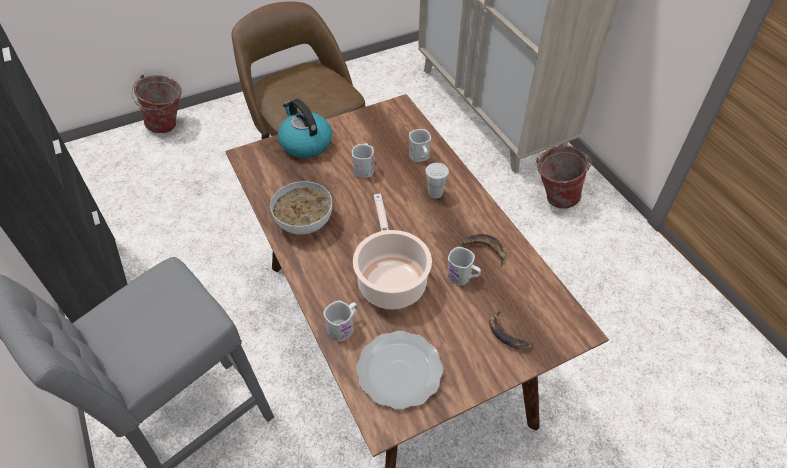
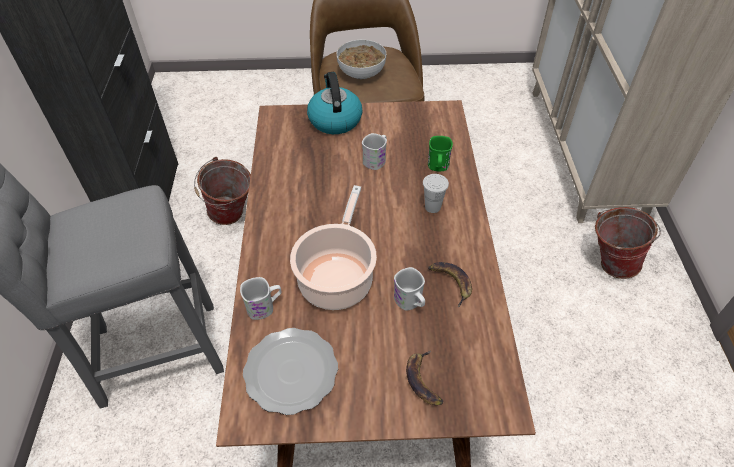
camera: 25 degrees right, 0 degrees up
bucket [131,75,182,133] -> bucket moved to [194,157,251,225]
bowl [270,181,332,235] -> bowl moved to [337,40,386,79]
white mug [409,129,431,162] -> green mug [428,136,453,171]

